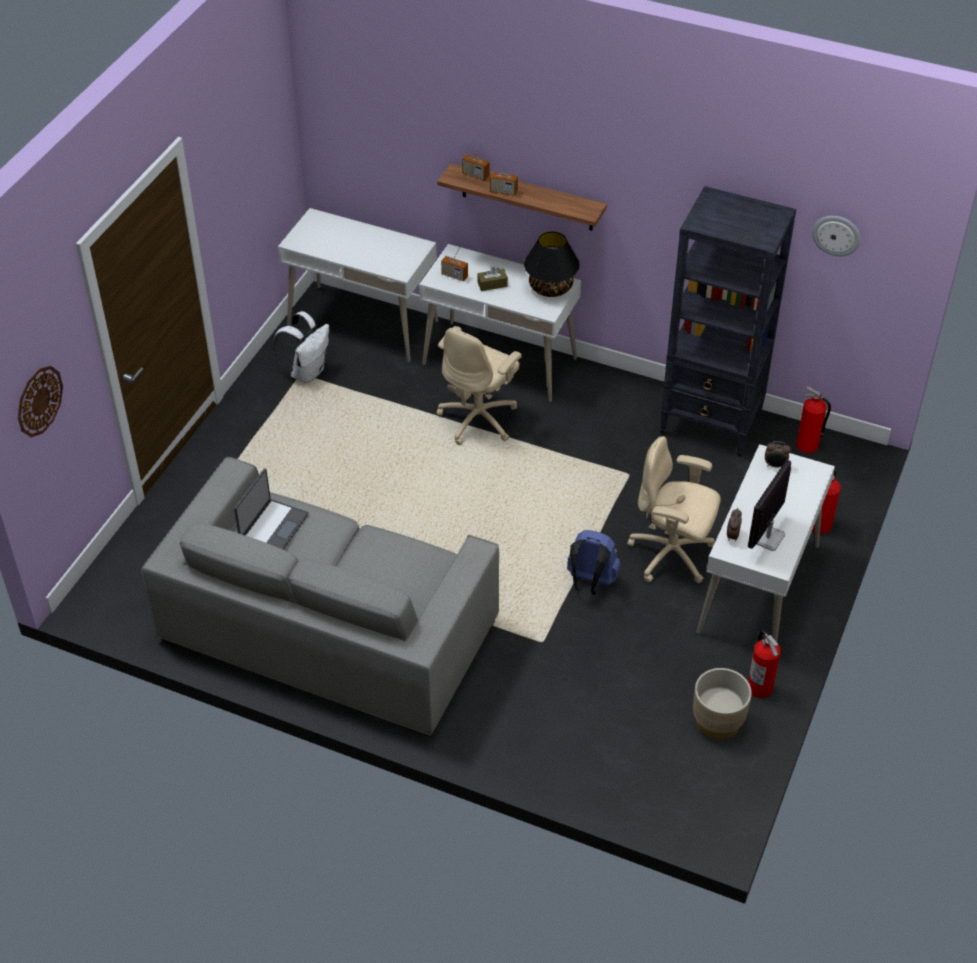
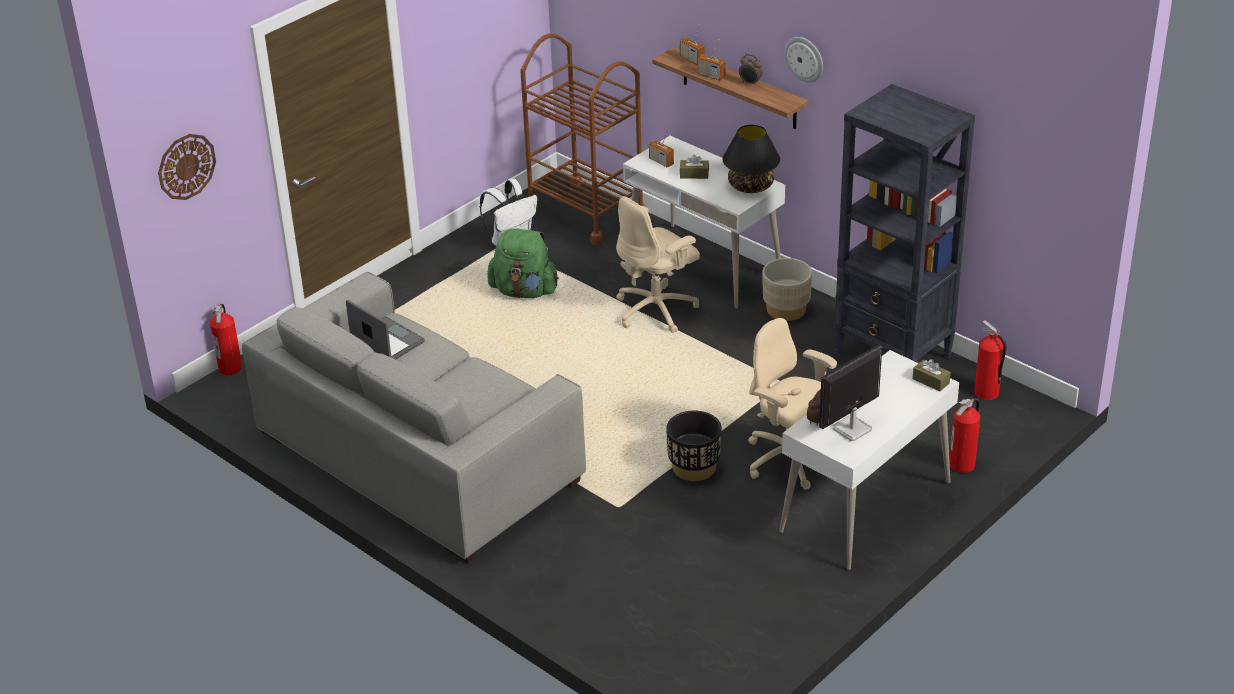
camera: 20 degrees right, 10 degrees down
laptop [234,468,309,550] -> laptop turned 90 degrees counterclockwise [346,300,425,359]
white desk [278,208,438,363] -> brown cart [520,33,647,245]
blue backpack [567,530,620,595] -> black planter [666,410,722,481]
beige planter [693,668,752,739] -> beige planter moved to [763,258,812,321]
fire extinguisher [748,630,781,698] -> fire extinguisher moved to [210,304,242,375]
alarm clock [765,441,791,468] -> alarm clock moved to [739,54,763,86]
wall clock [812,216,861,256] -> wall clock moved to [784,37,823,83]
none -> green backpack [487,228,559,298]
none -> brown tissue box [913,359,951,391]

